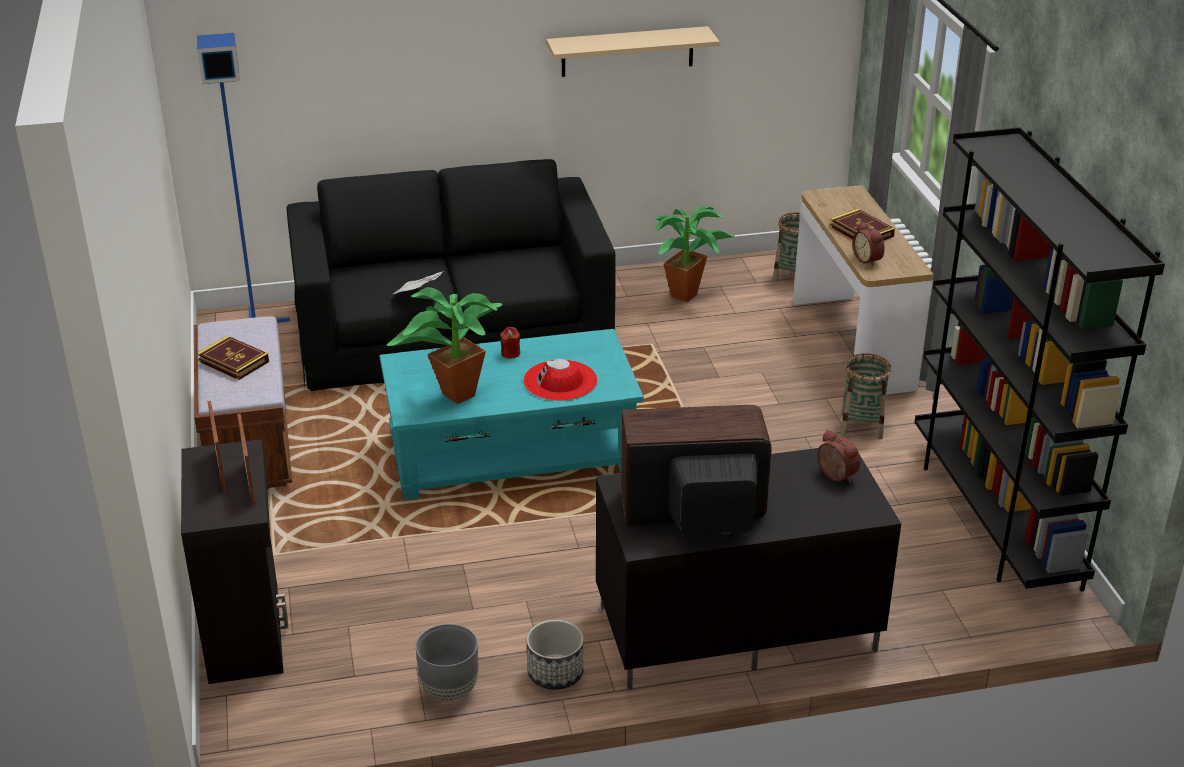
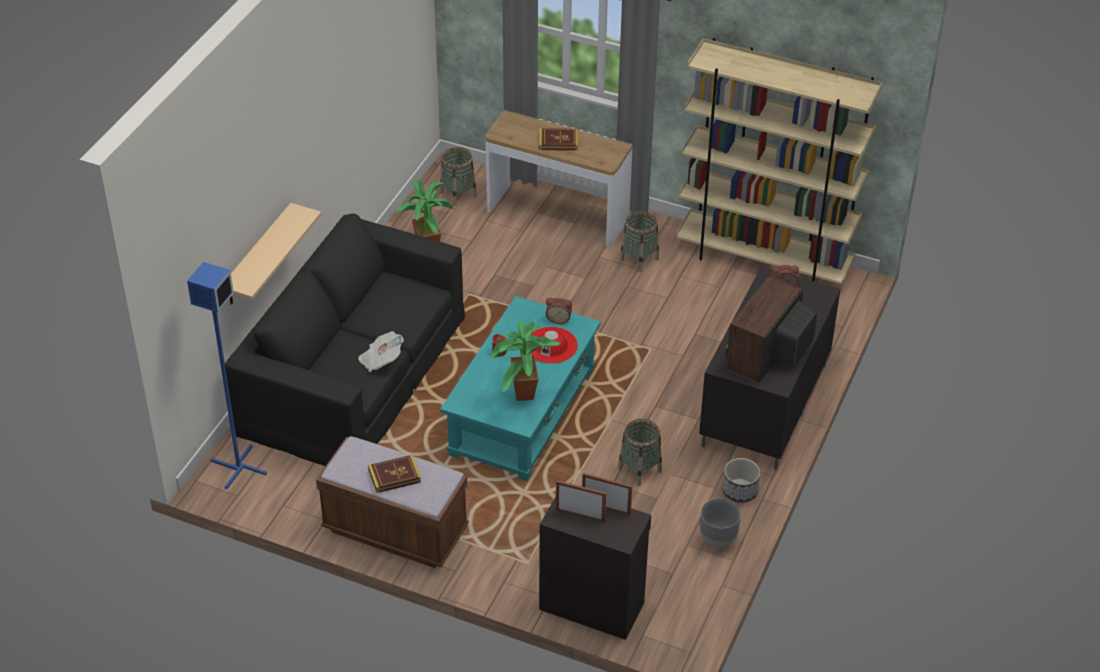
camera: 55 degrees left, 10 degrees up
beige shelf [546,26,720,77] -> beige shelf moved to [230,203,322,305]
alarm clock [852,221,884,267] -> alarm clock moved to [546,298,572,324]
black bookcase [914,127,1165,592] -> beige bookcase [675,38,883,285]
none -> basket [618,419,662,486]

